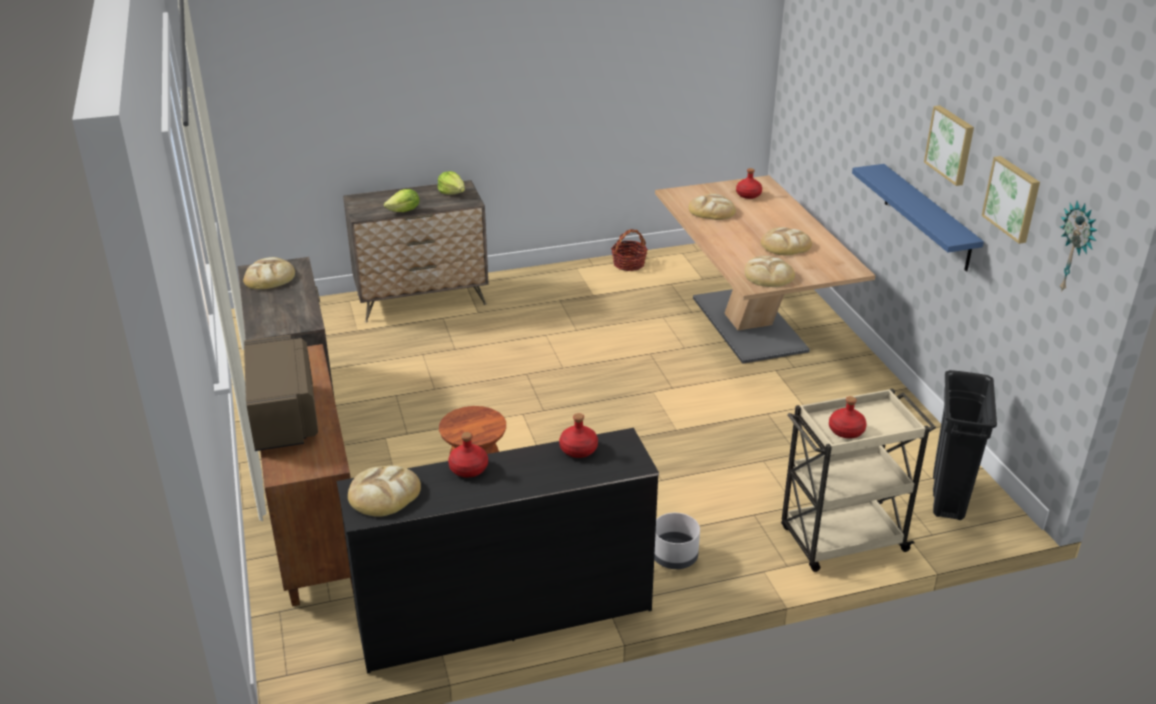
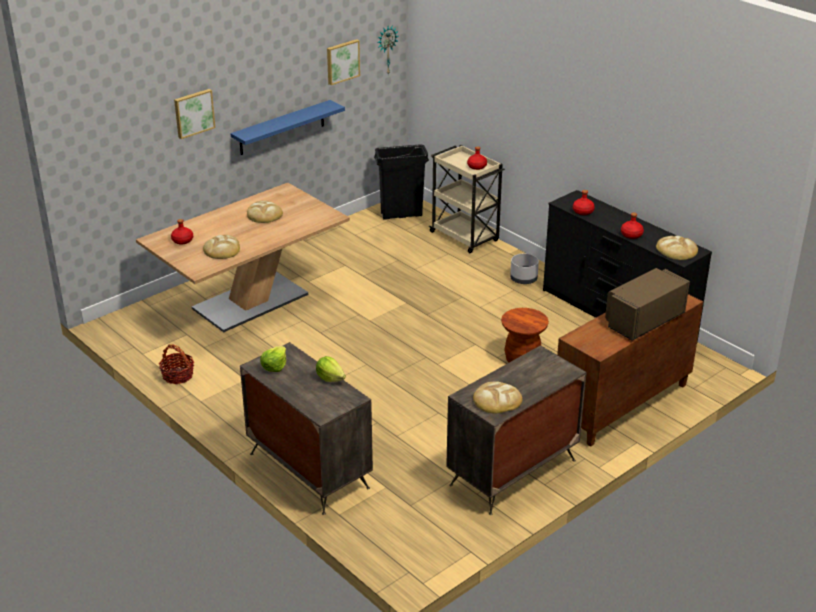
camera: 115 degrees left, 0 degrees up
bread [745,256,795,287] -> none
picture [924,105,974,186] -> picture moved to [174,89,215,139]

